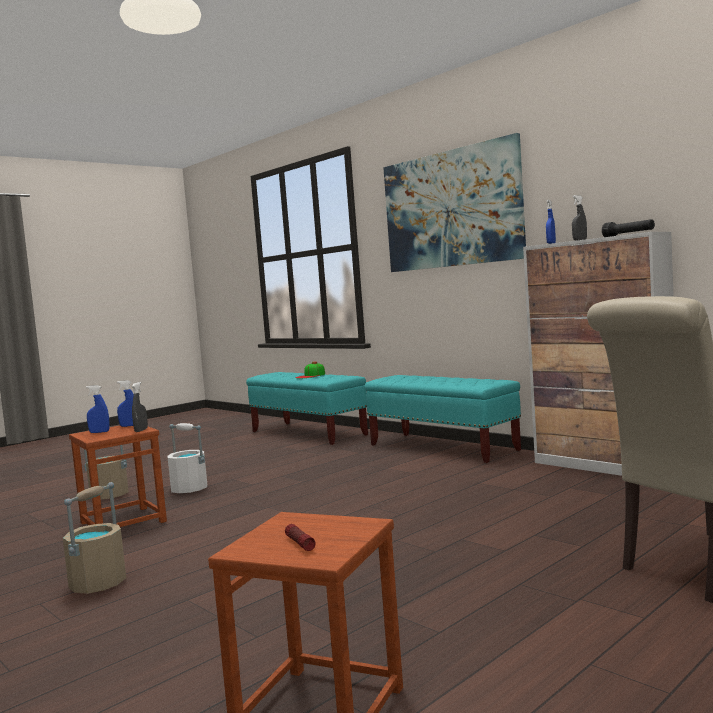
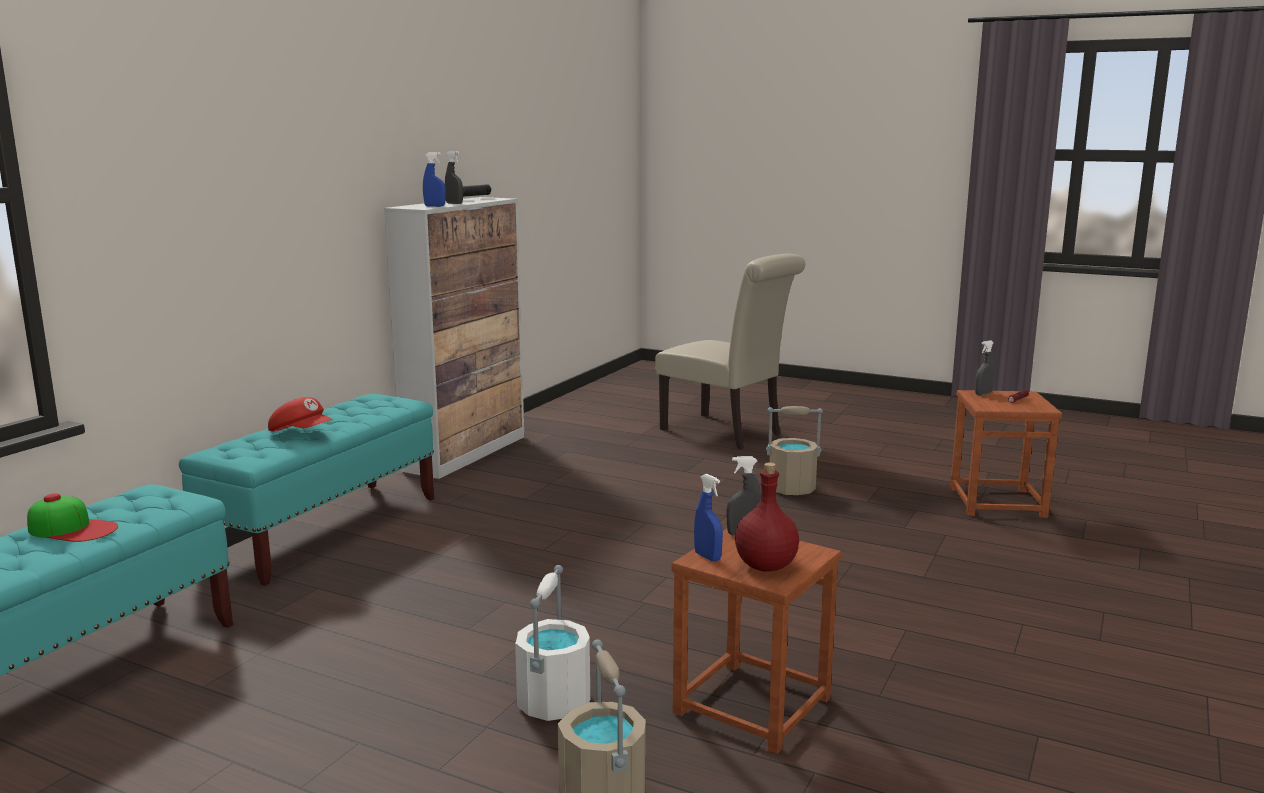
camera: 110 degrees left, 10 degrees up
beige bucket [63,482,126,594] -> beige bucket moved to [766,406,823,495]
blue spray bottle [86,385,110,433] -> red bottle [735,462,799,572]
picture [383,133,526,272] -> none
none -> red cap [268,397,333,432]
none -> grey spray bottle [975,340,994,395]

